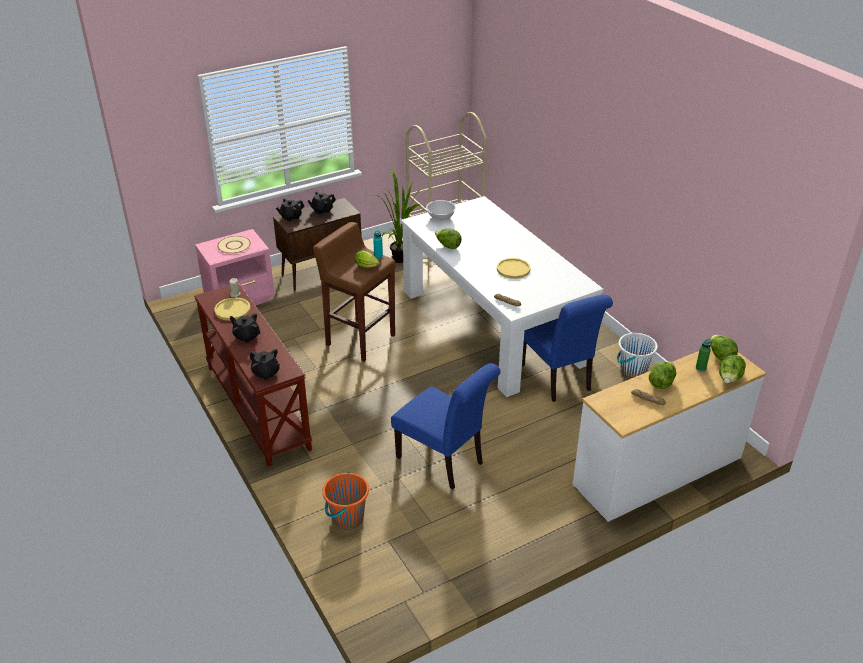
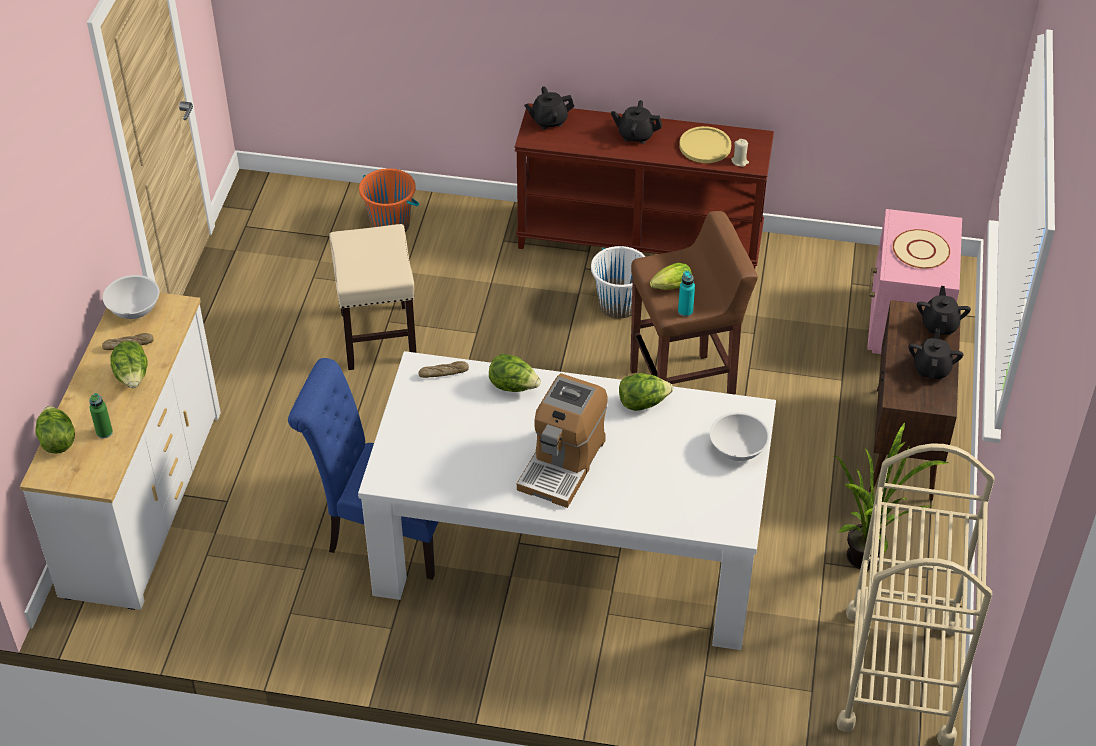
camera: 130 degrees right, 10 degrees up
black teapot [230,313,260,343] -> black teapot turned 150 degrees counterclockwise [611,100,662,143]
blue chair [391,363,501,490] -> beige stool [329,224,416,370]
yellow plate [497,258,530,279] -> none
white bucket [617,333,658,379] -> white bucket moved to [591,246,646,318]
lettuce [711,335,738,361] -> lettuce moved to [489,353,541,392]
none -> white bowl [103,275,159,319]
none -> coffee machine [517,373,608,508]

